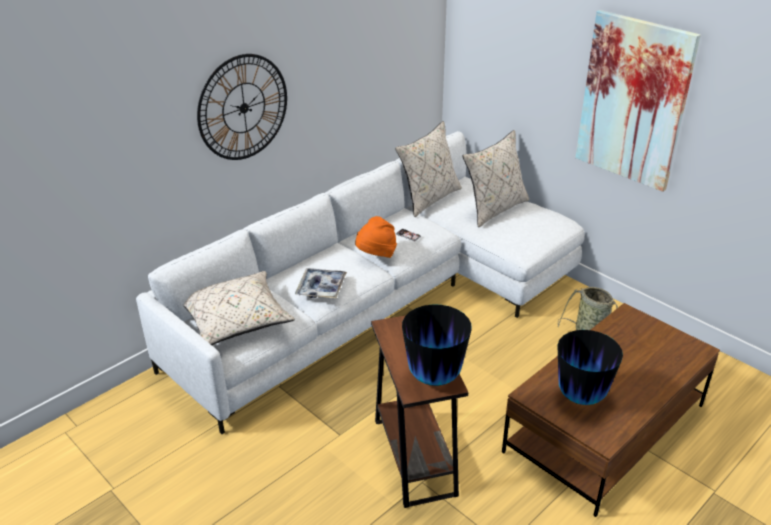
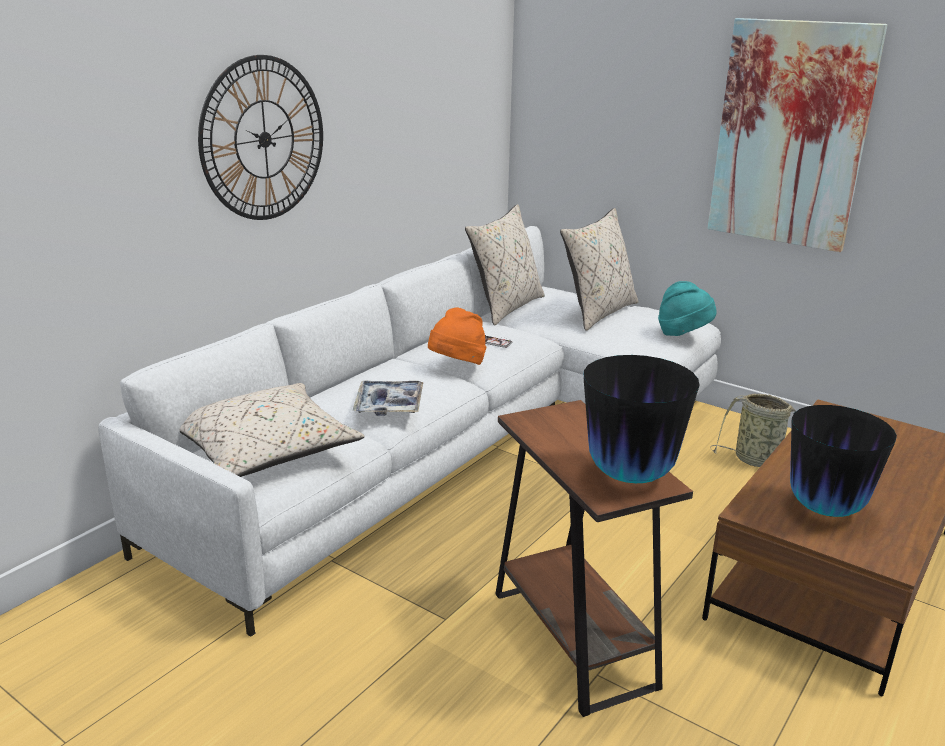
camera: 10 degrees left, 10 degrees down
none -> turquoise hat [658,281,716,336]

